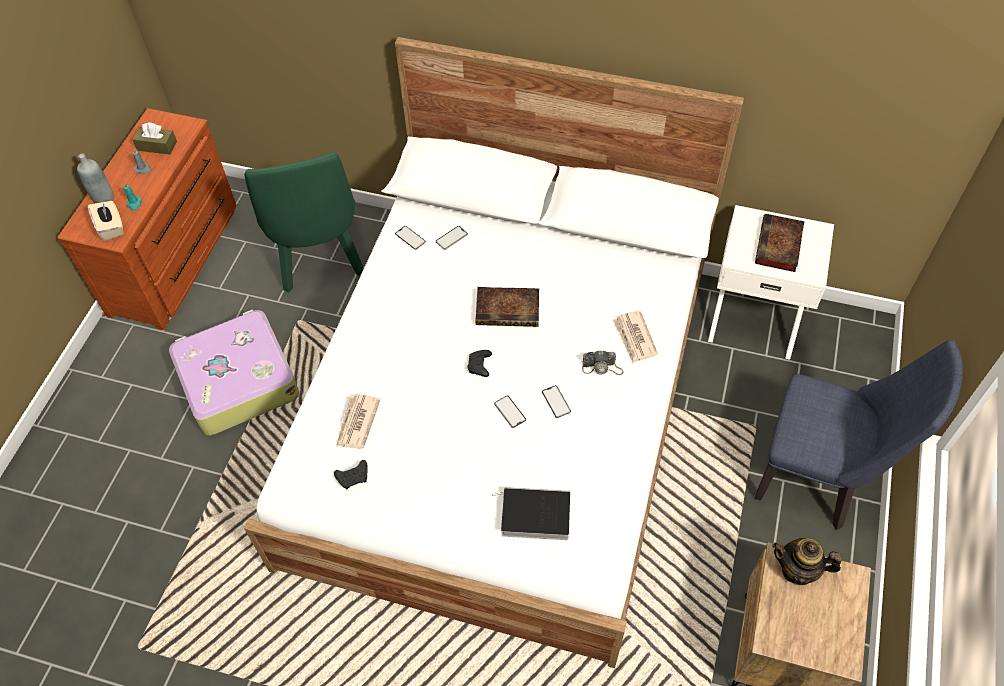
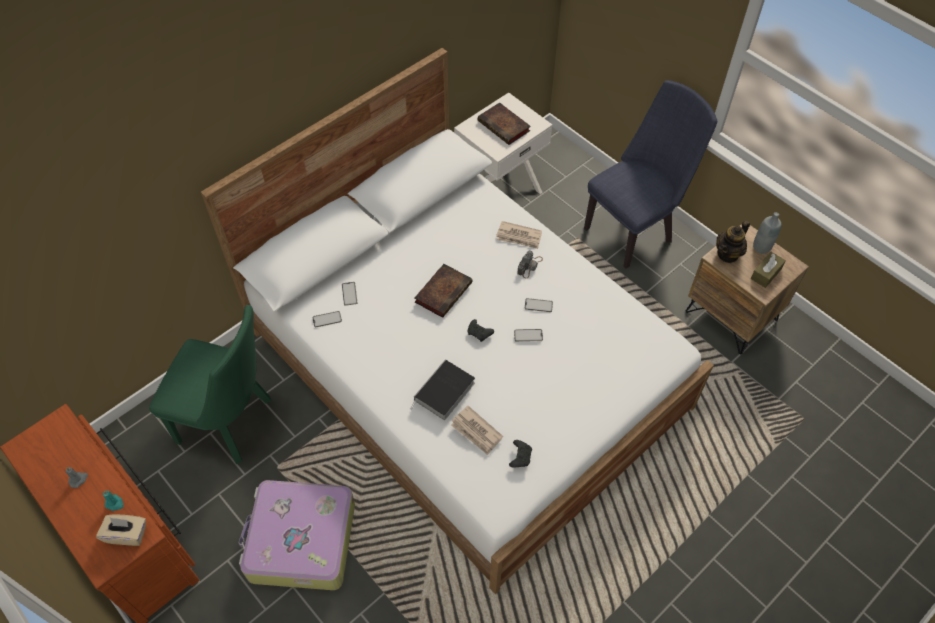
camera: 60 degrees left, 0 degrees up
grey bottle [77,154,114,203] -> grey bottle moved to [753,212,781,254]
brown tissue box [132,123,177,155] -> brown tissue box moved to [751,252,786,288]
book [492,487,570,540] -> book moved to [410,359,475,420]

